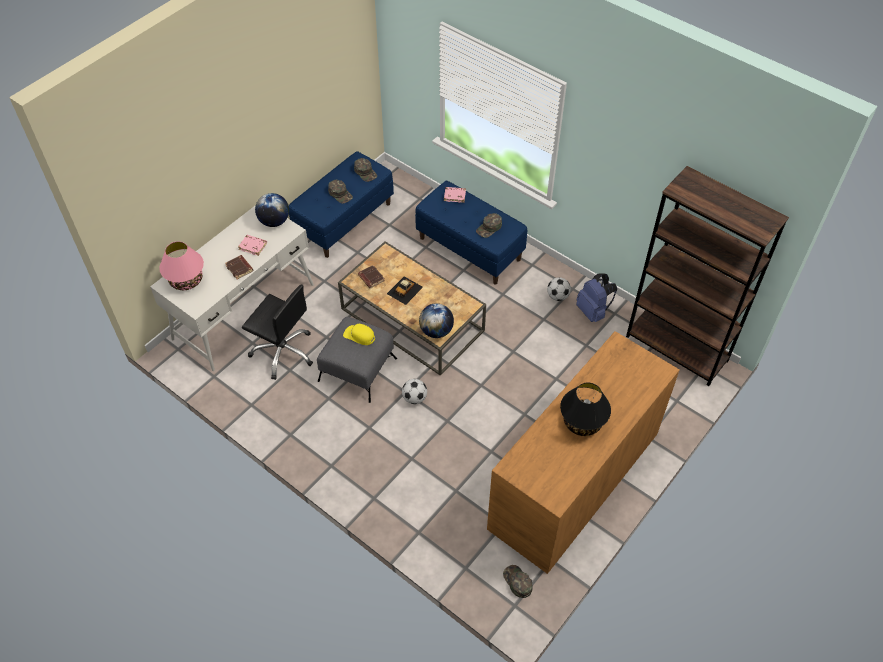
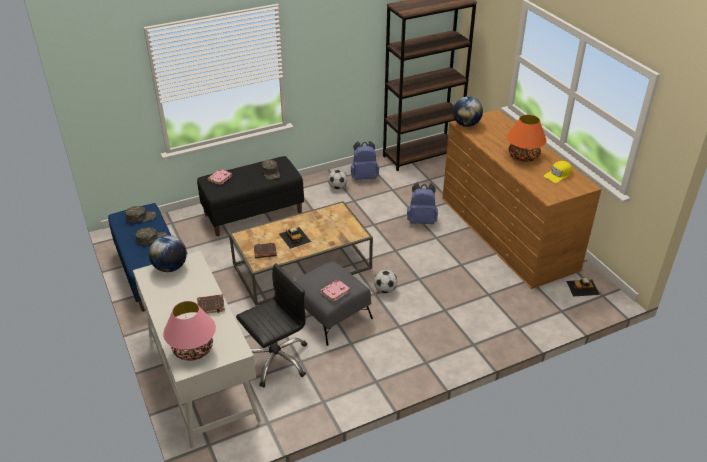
camera: 65 degrees left, 15 degrees down
pink book [238,235,267,256] -> pink book moved to [320,280,350,302]
yellow cap [343,324,375,345] -> yellow cap moved to [544,161,572,183]
blue bench [415,181,527,284] -> black bench [197,156,304,236]
globe [419,303,454,338] -> globe moved to [453,96,483,127]
green cap [503,565,533,598] -> toy car [566,278,600,296]
black table lamp [560,382,611,436] -> orange table lamp [507,115,547,162]
none -> blue backpack [407,182,438,224]

